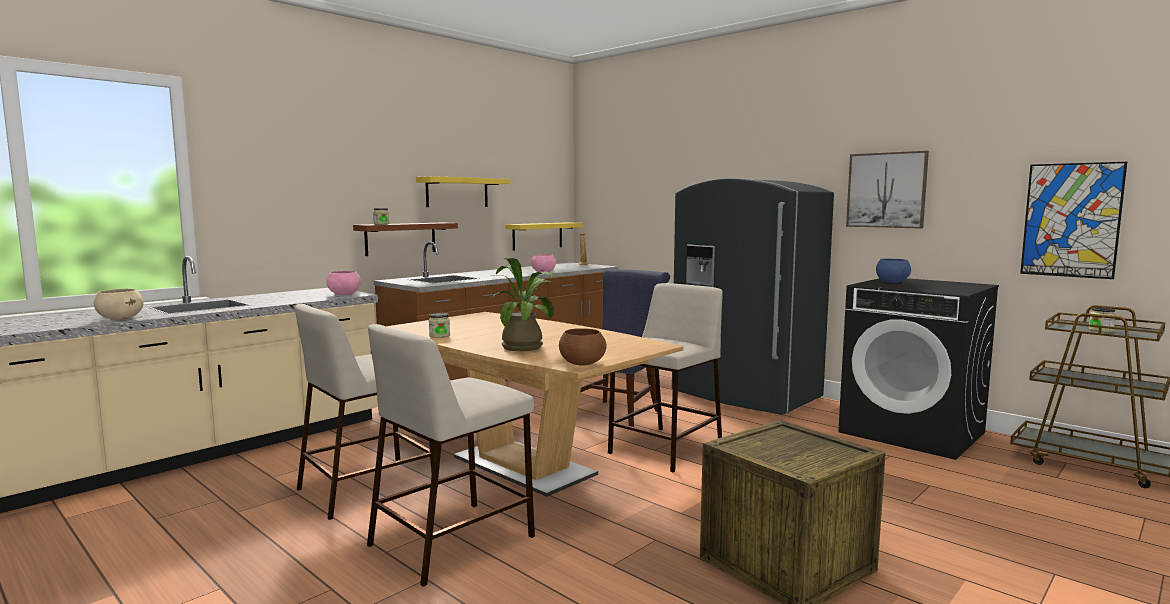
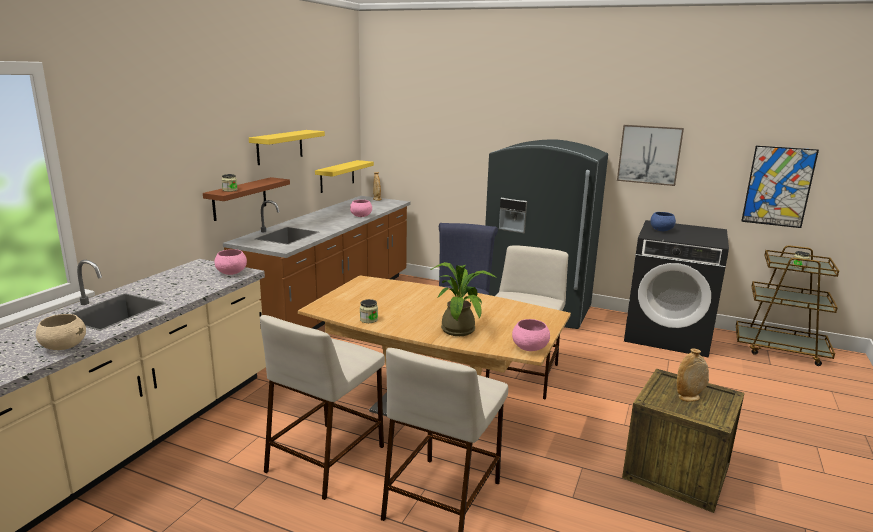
camera: 20 degrees left, 10 degrees up
brown bowl [559,328,606,366] -> pink bowl [512,319,550,351]
none -> beige vase [677,348,709,402]

